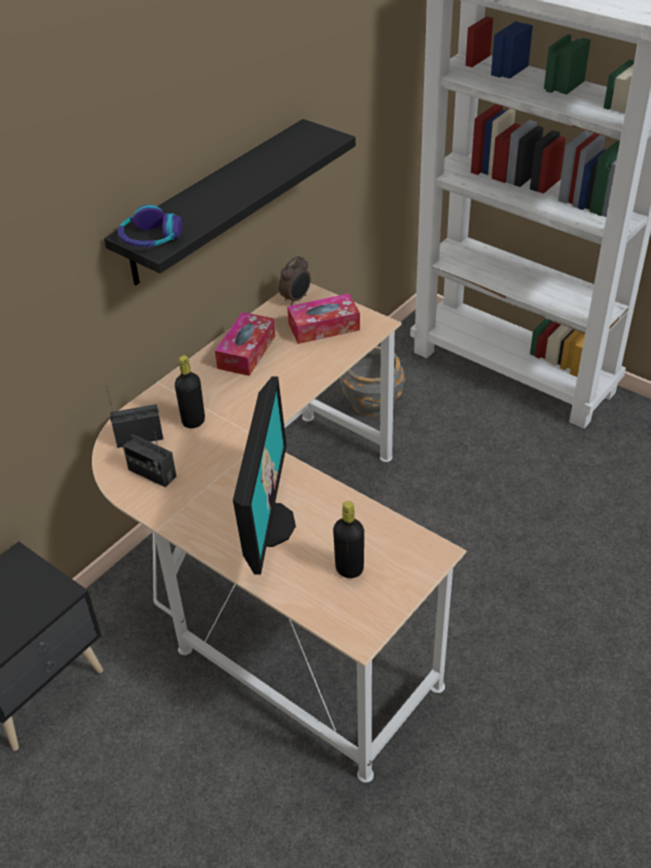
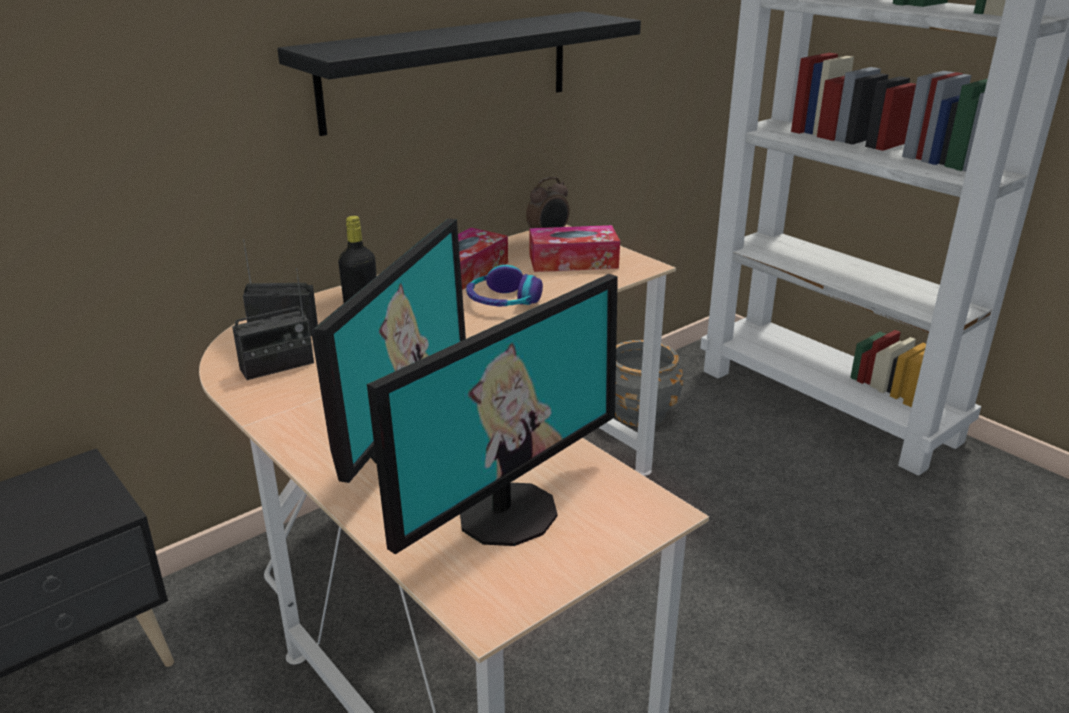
camera: 10 degrees right, 15 degrees down
headphones [118,205,182,247] -> headphones moved to [466,265,543,307]
radio [123,432,176,487] -> radio turned 75 degrees counterclockwise [232,268,314,380]
black bottle [333,501,364,578] -> monitor [367,274,618,554]

